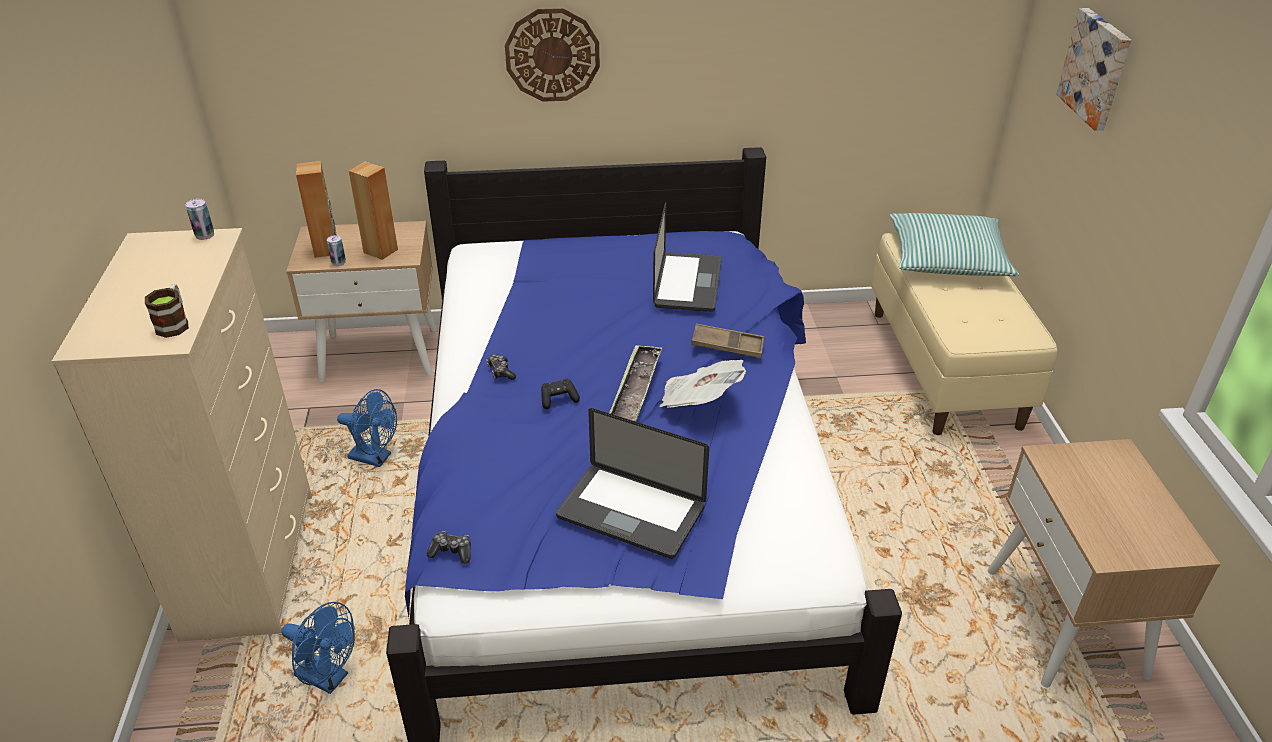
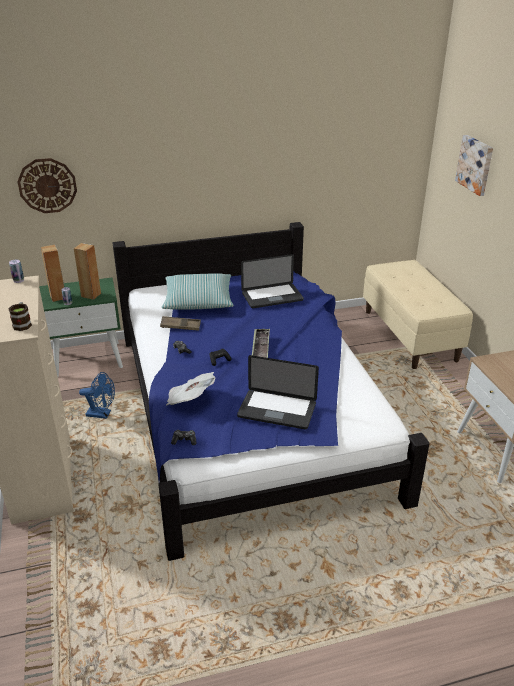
camera: 10 degrees left, 5 degrees down
blue fan [281,602,355,694] -> none
beige nightstand [286,221,437,382] -> green nightstand [39,278,123,377]
wall clock [505,8,600,102] -> wall clock moved to [17,158,77,213]
laptop [653,202,722,312] -> laptop turned 75 degrees clockwise [241,254,304,308]
newspaper [660,360,746,407] -> newspaper moved to [166,372,215,406]
brown tray [691,323,764,358] -> brown tray moved to [160,316,201,331]
pillow [890,213,1019,276] -> pillow moved to [161,273,234,310]

